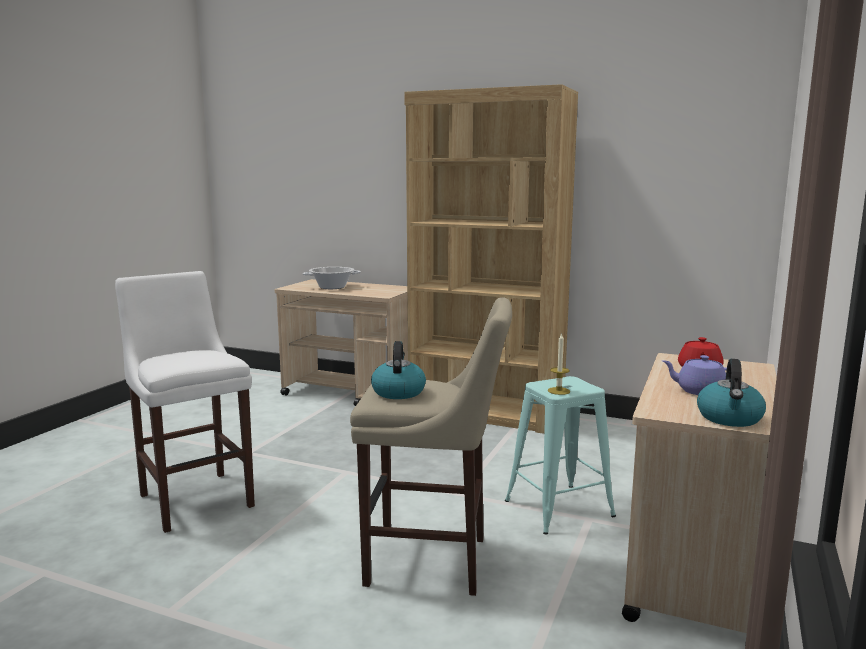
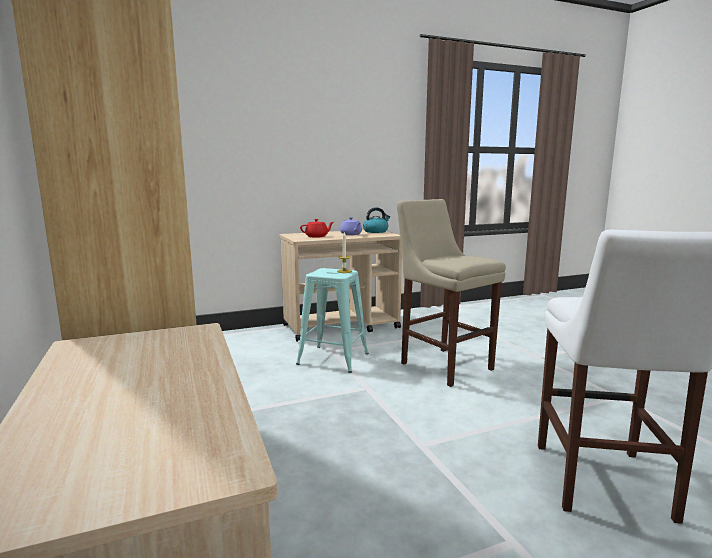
camera: 135 degrees left, 0 degrees up
cooking pot [302,267,361,289] -> none
kettle [371,341,426,399] -> none

